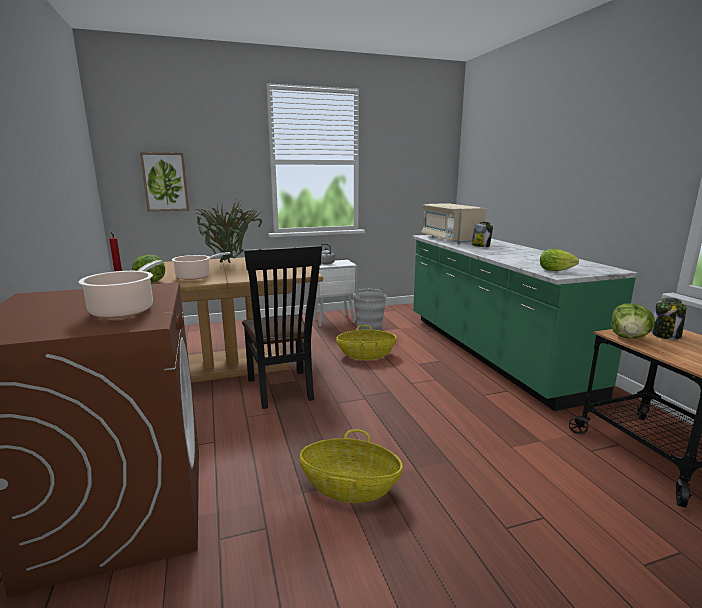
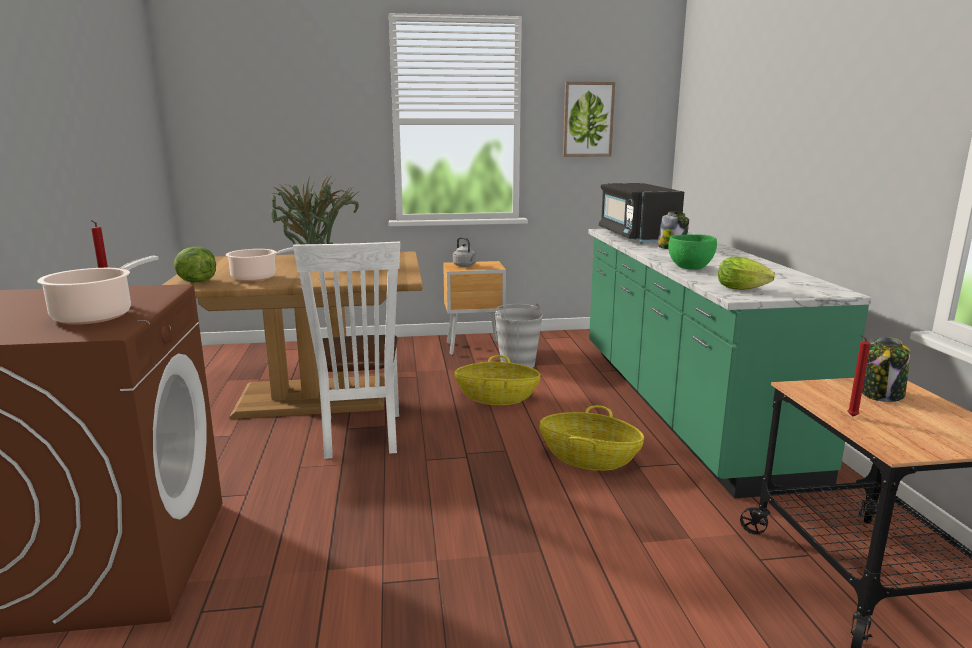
camera: 10 degrees right, 0 degrees up
picture [140,152,189,212] -> picture moved to [563,82,615,157]
black chair [242,245,322,409] -> white chair [293,241,400,459]
basket [299,429,403,503] -> basket moved to [539,405,644,471]
white nightstand [313,260,357,327] -> brown nightstand [443,261,506,355]
beige microwave [421,203,487,244] -> black microwave [599,183,684,244]
lettuce [611,304,655,339] -> none
none -> green bowl [668,234,717,270]
none -> red candle [847,335,871,417]

